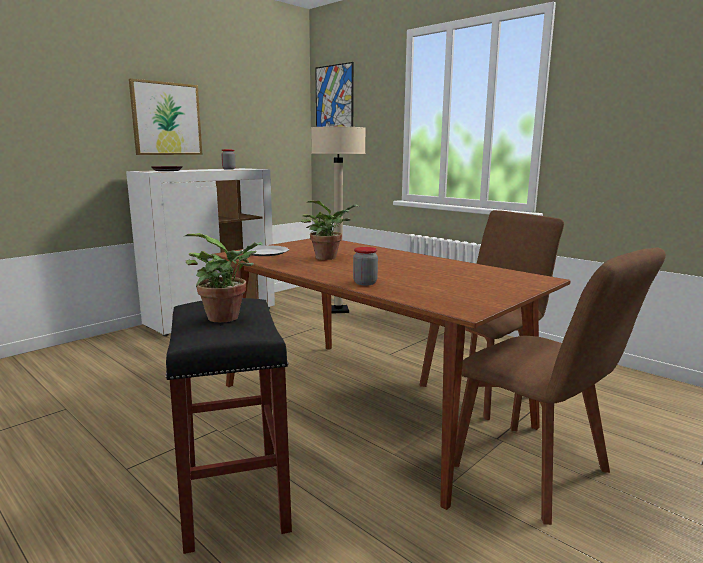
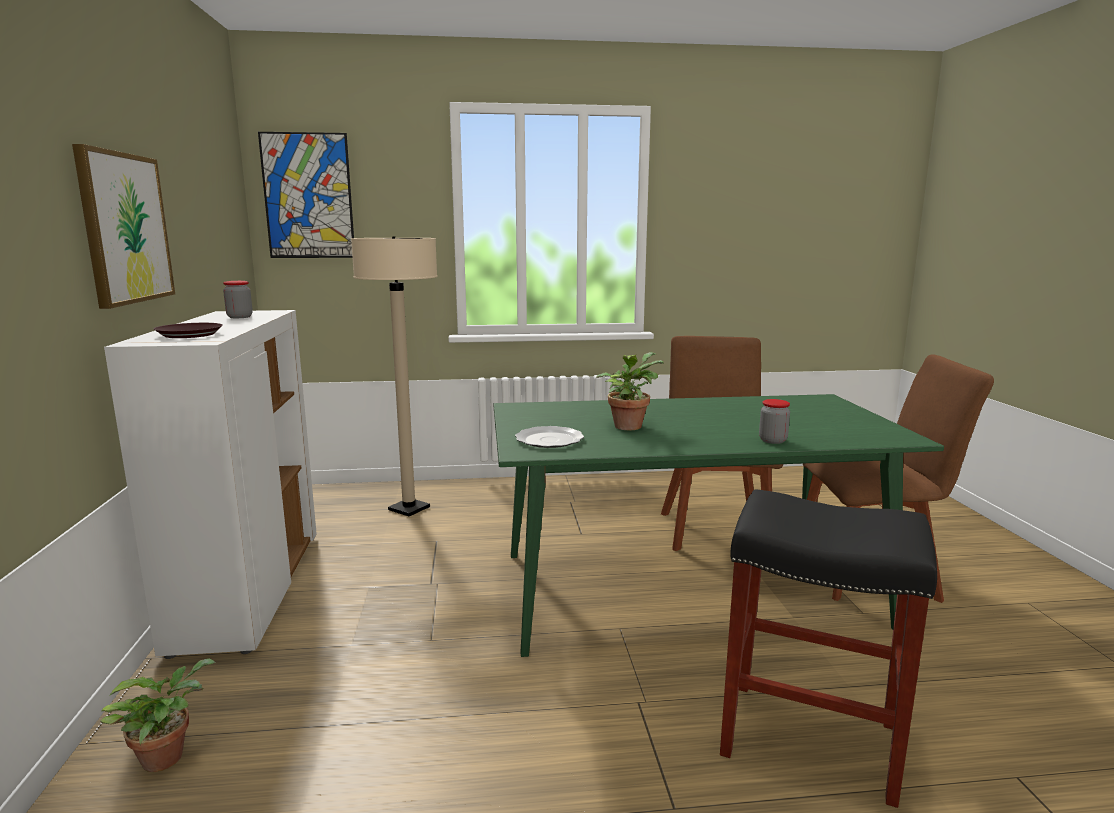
camera: 50 degrees left, 0 degrees up
potted plant [185,233,263,322] -> potted plant moved to [100,659,216,772]
brown dining table [215,239,571,510] -> green dining table [494,394,944,657]

